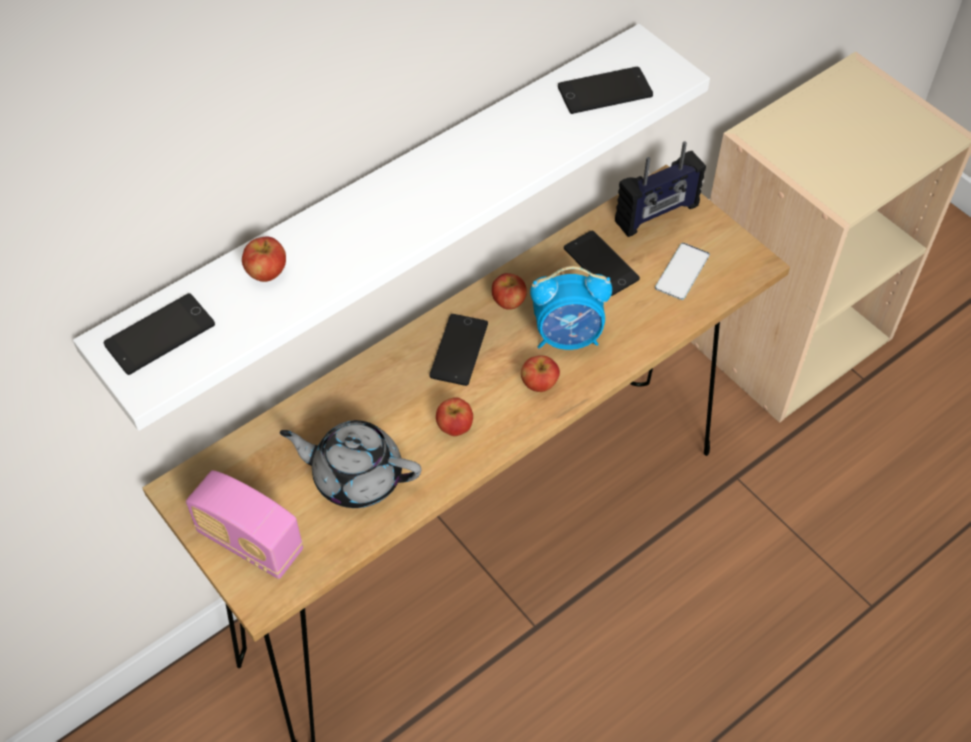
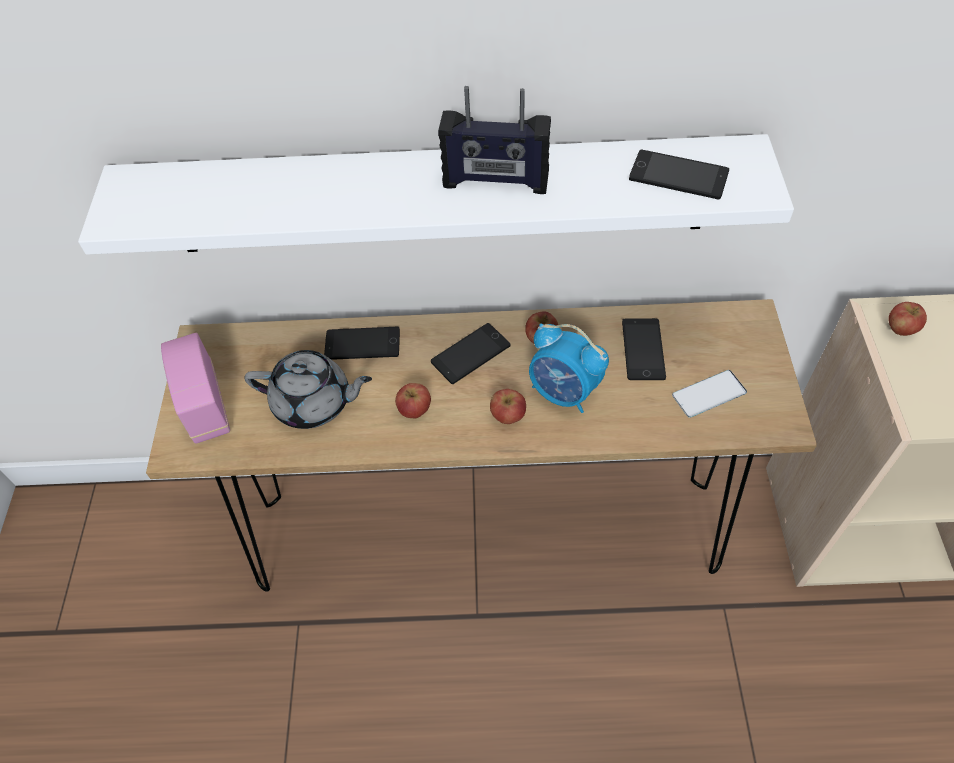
camera: 40 degrees right, 0 degrees up
phone [104,293,215,375] -> phone moved to [324,327,400,360]
apple [242,236,286,282] -> apple moved to [889,302,927,336]
grey teapot [280,420,421,508] -> grey teapot turned 135 degrees clockwise [245,350,372,429]
radio [615,141,706,237] -> radio moved to [438,86,551,194]

